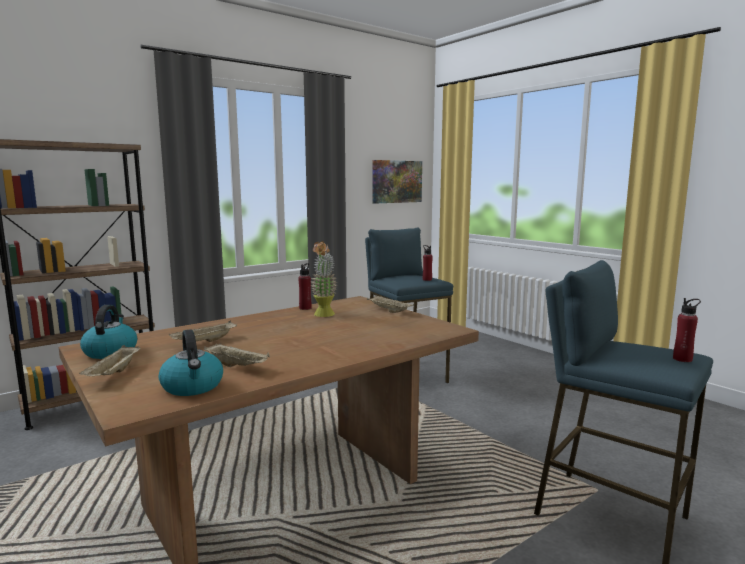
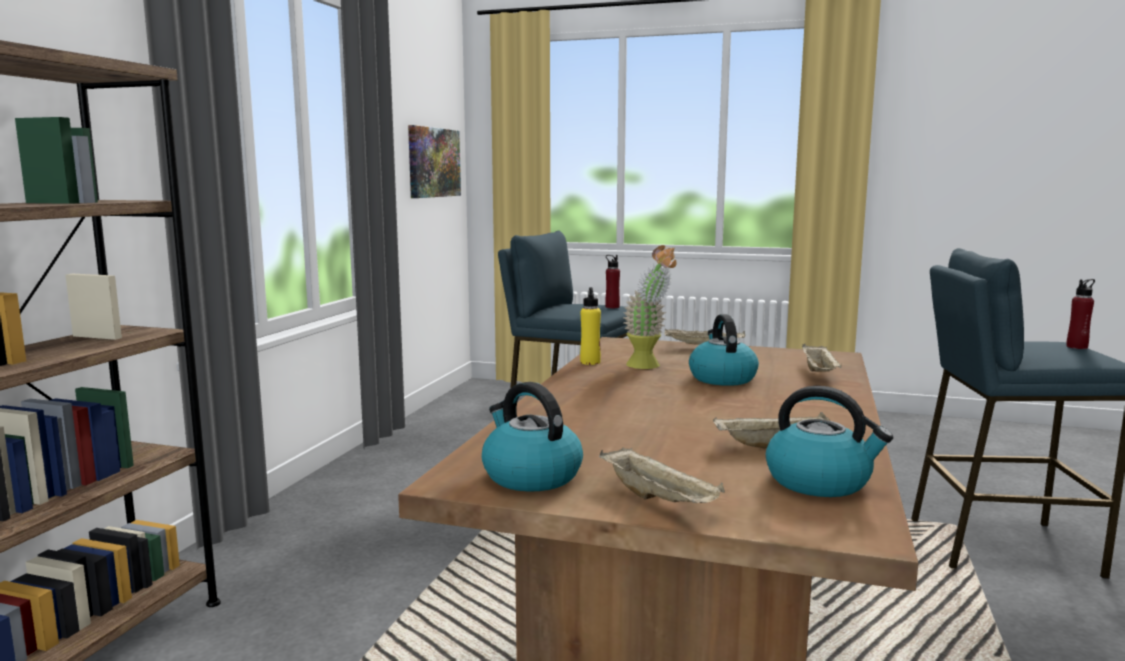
camera: 35 degrees left, 0 degrees up
beige tray [169,321,237,342] -> beige tray moved to [802,344,842,372]
red bottle [298,263,312,310] -> yellow bottle [580,287,601,365]
none -> kettle [689,314,759,386]

